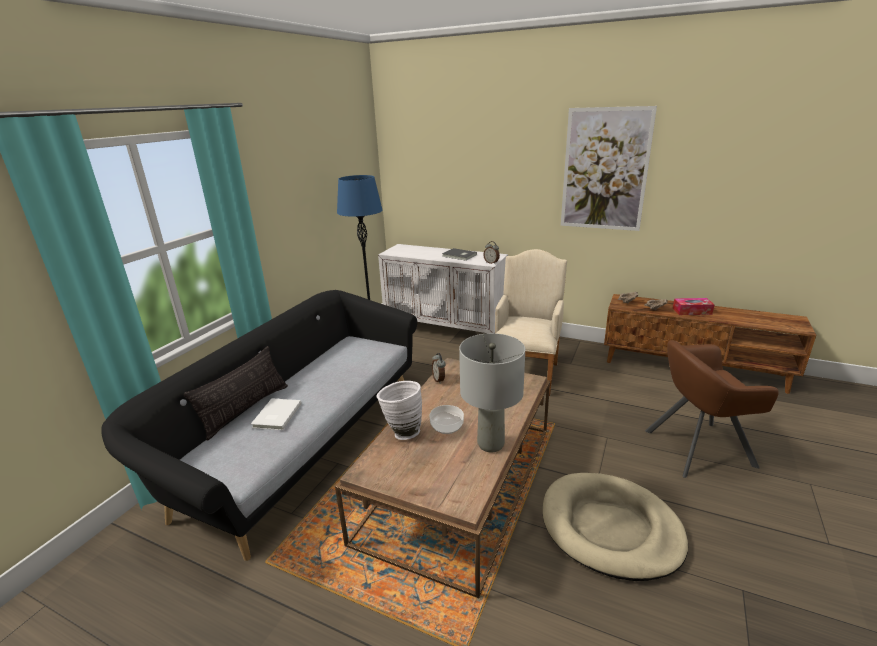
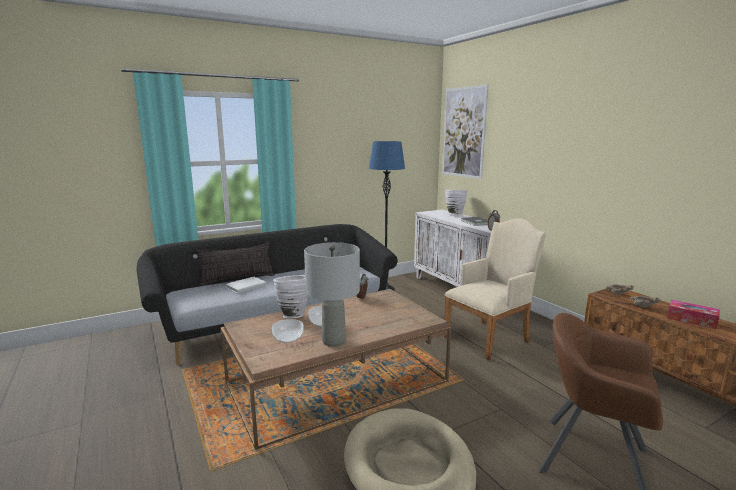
camera: 35 degrees right, 10 degrees down
picture [561,106,657,231] -> picture moved to [442,84,489,179]
none -> bowl [272,319,304,343]
none -> white vase [445,190,467,215]

